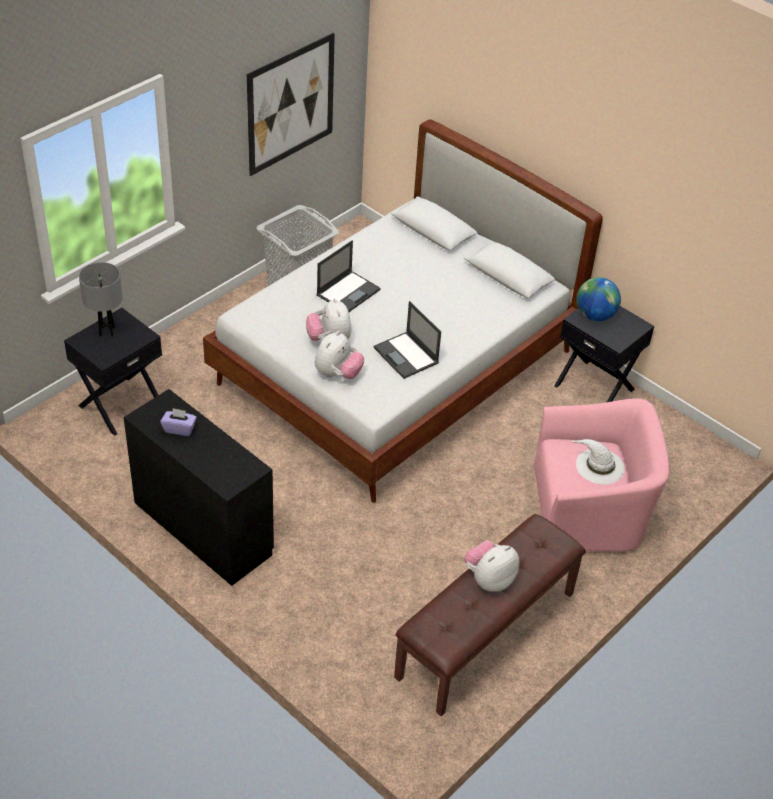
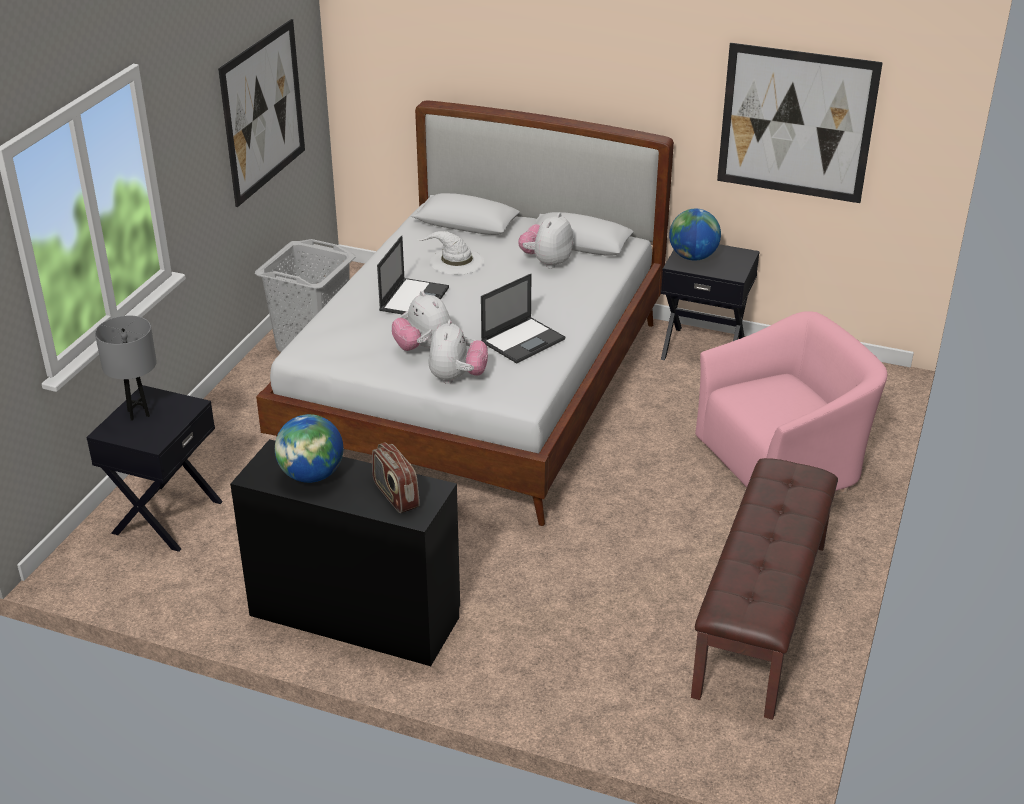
camera: 20 degrees left, 10 degrees down
purple tissue box [160,408,197,436] -> globe [275,414,343,483]
laptop [374,301,441,379] -> laptop turned 75 degrees counterclockwise [481,274,565,363]
plush toy [464,541,520,592] -> plush toy moved to [518,213,573,269]
white hat [570,439,625,484] -> white hat moved to [417,231,484,275]
none -> radio [372,442,420,513]
none -> picture [717,43,883,203]

